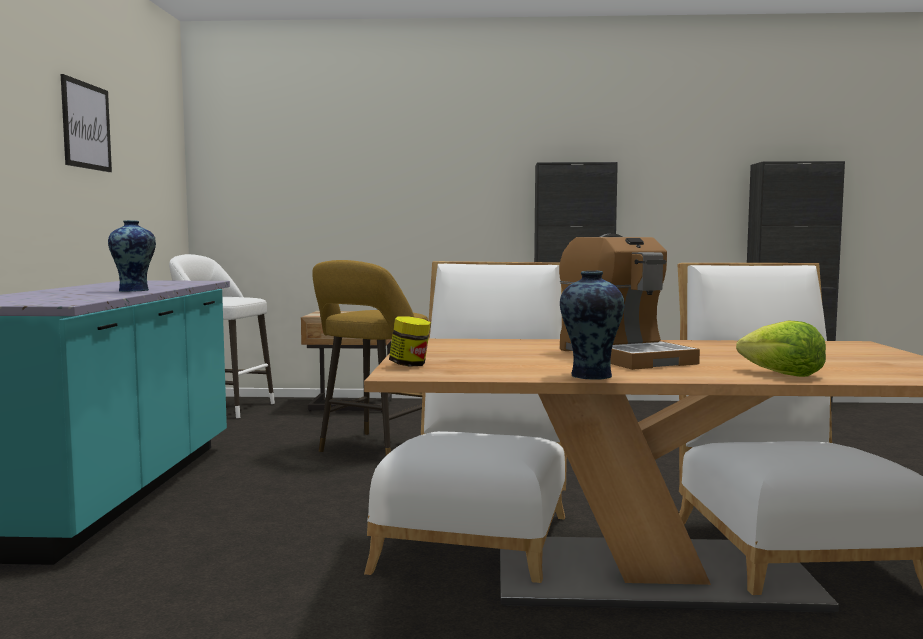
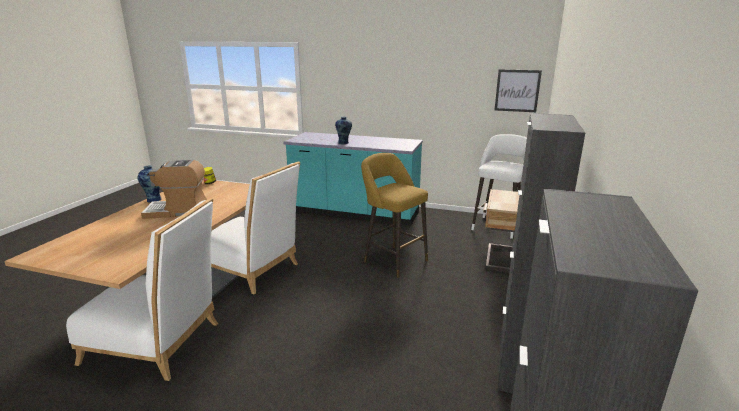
camera: 105 degrees right, 15 degrees up
picture [61,74,112,172] -> picture moved to [495,69,542,112]
lettuce [736,321,826,377] -> none

